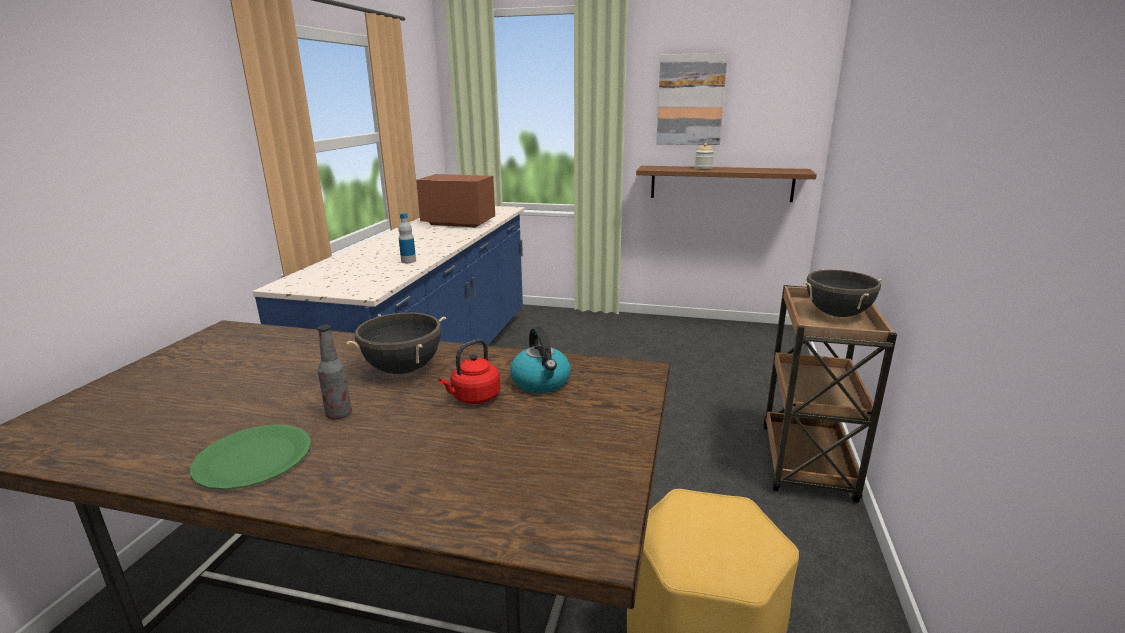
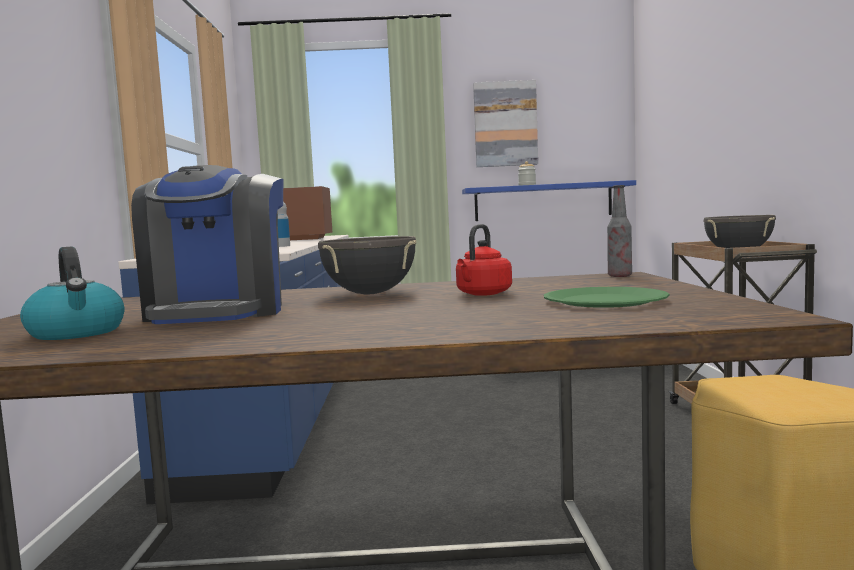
camera: 15 degrees left, 15 degrees down
green plate [190,424,311,490] -> green plate moved to [544,287,669,308]
bottle [317,325,352,420] -> bottle moved to [607,185,632,277]
kettle [510,327,571,393] -> kettle moved to [20,247,124,340]
brown shelf [636,166,817,202] -> blue shelf [462,180,636,221]
none -> coffee machine [131,165,284,324]

